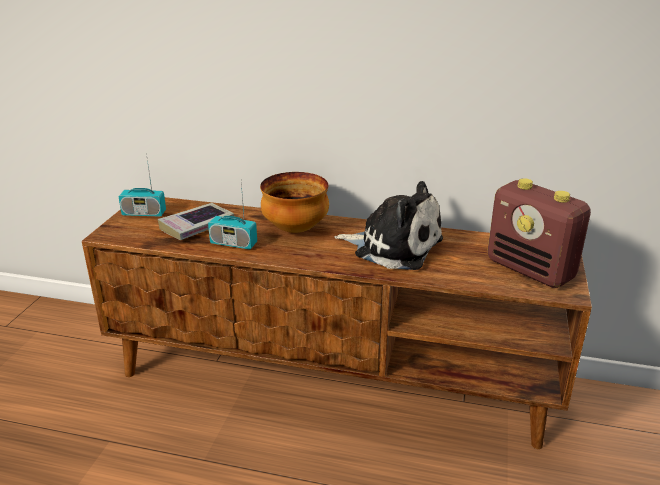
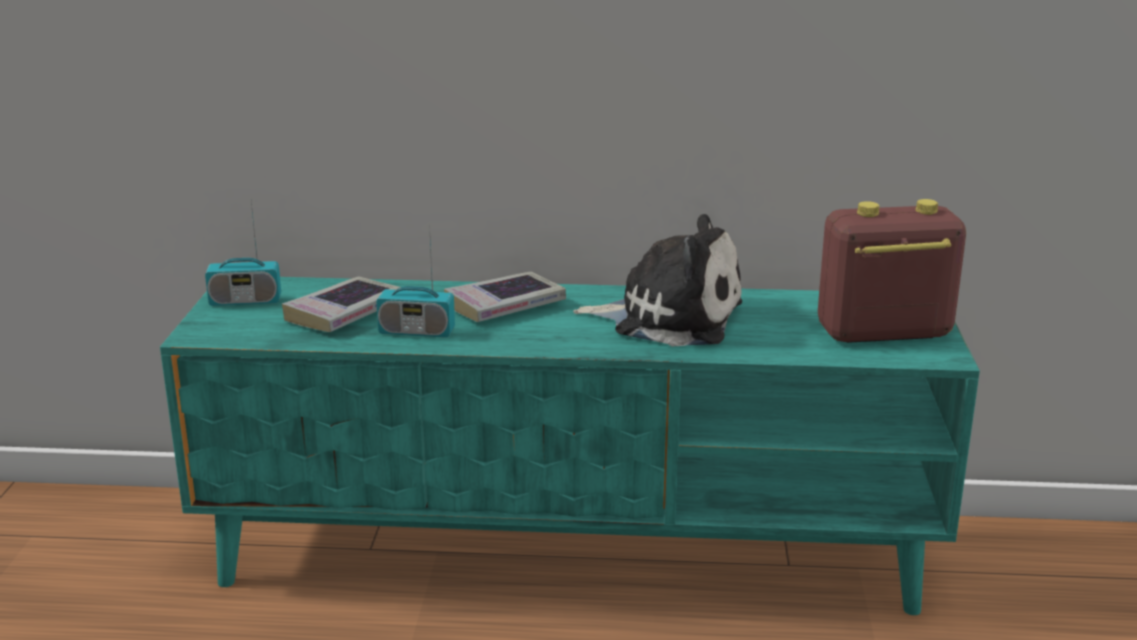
camera: 10 degrees left, 5 degrees down
brown tv stand [82,197,592,449] -> turquoise tv stand [160,277,980,615]
bowl [260,172,329,233] -> book [444,272,566,322]
radio [488,178,591,288] -> radio turned 135 degrees clockwise [818,199,966,343]

